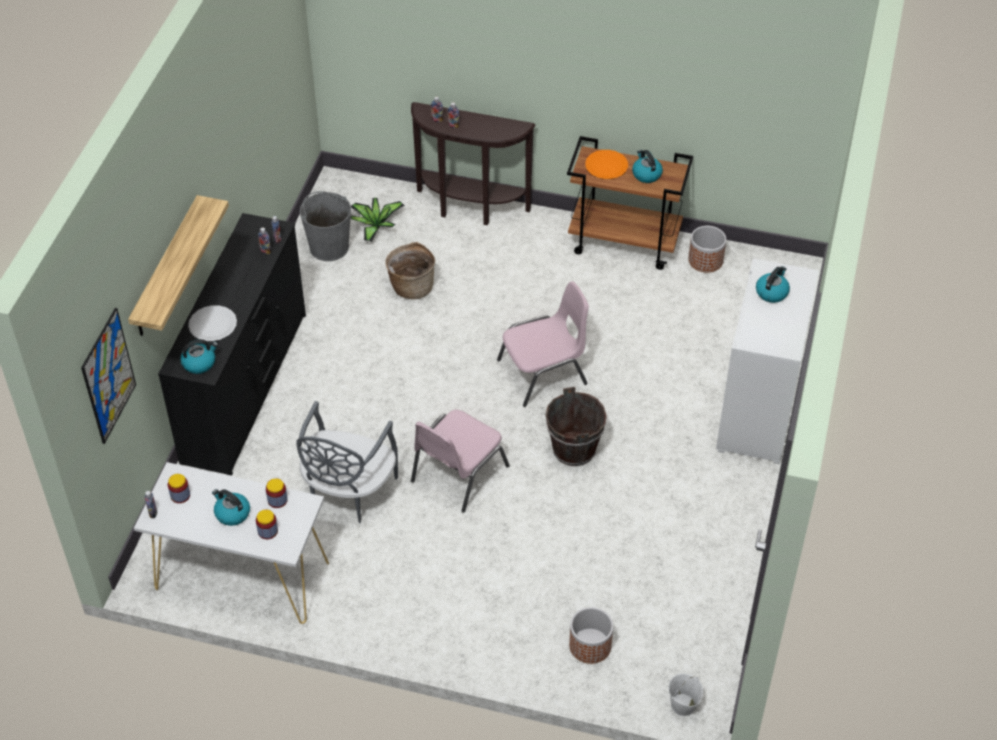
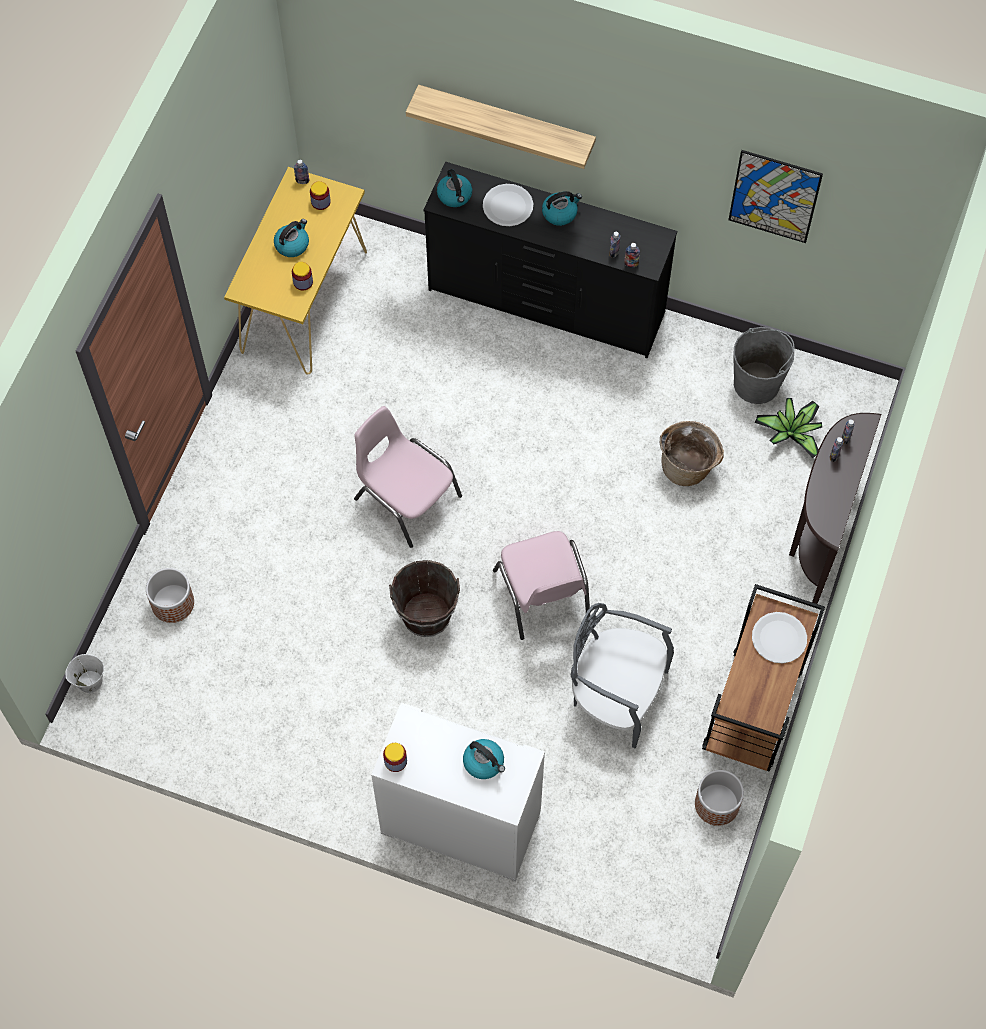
camera: 95 degrees right, 15 degrees up
picture [81,308,136,444] -> picture moved to [729,150,823,243]
white console table [134,462,329,624] -> yellow console table [224,167,367,375]
jar [256,510,278,539] -> jar moved to [383,743,407,772]
grey chair [296,401,398,524] -> grey chair moved to [570,603,674,748]
orange plate [585,150,628,179] -> white plate [752,612,807,663]
kettle [632,150,663,183] -> kettle moved to [542,191,582,226]

